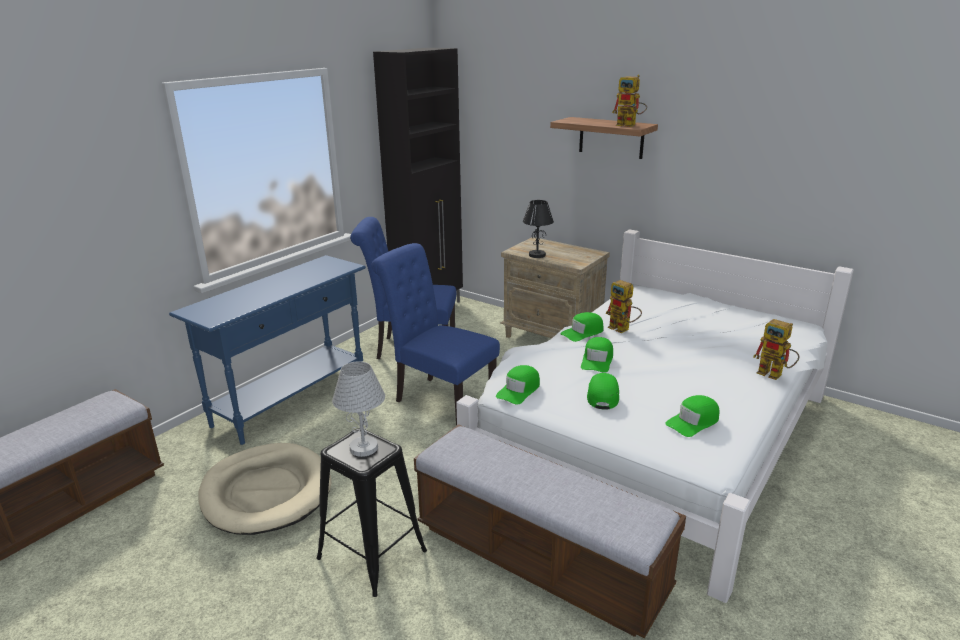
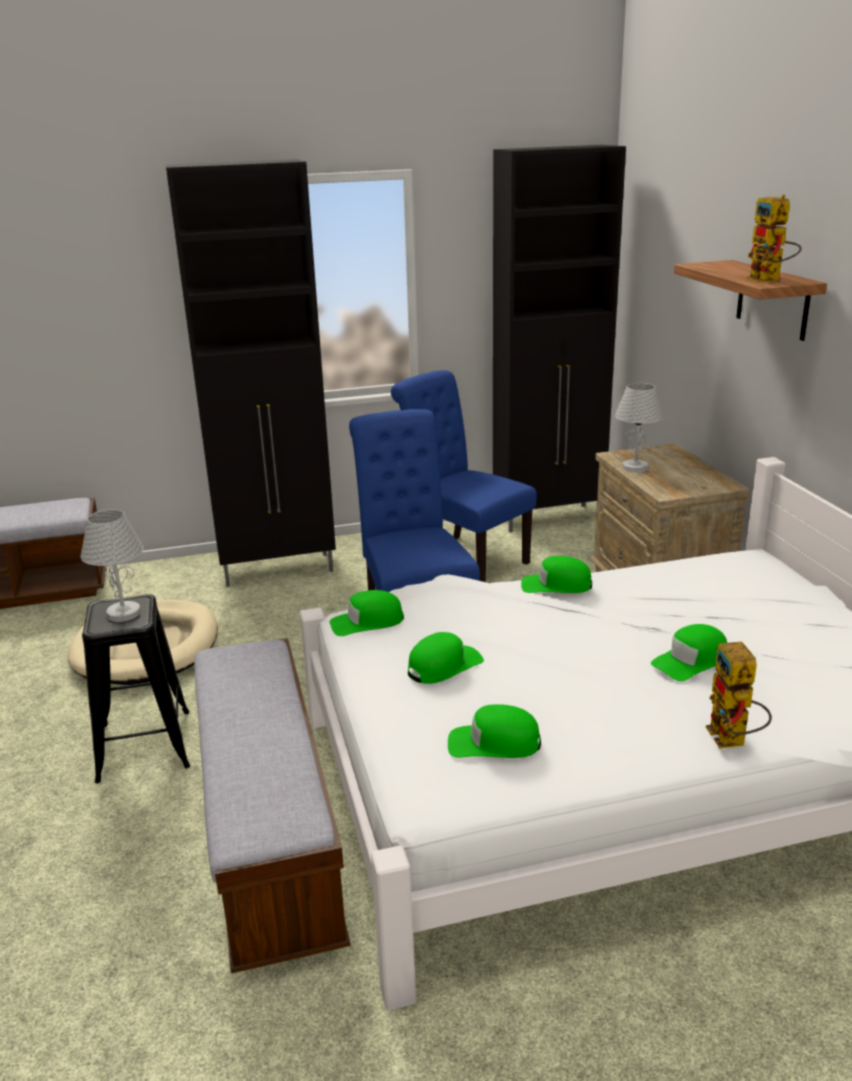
camera: 40 degrees right, 0 degrees up
blue console table [169,255,366,445] -> black cabinet [166,159,336,587]
black table lamp [523,200,554,258] -> white table lamp [615,383,663,472]
green cap [581,337,613,373] -> green cap moved to [651,624,727,681]
toy robot [605,280,642,333] -> none

